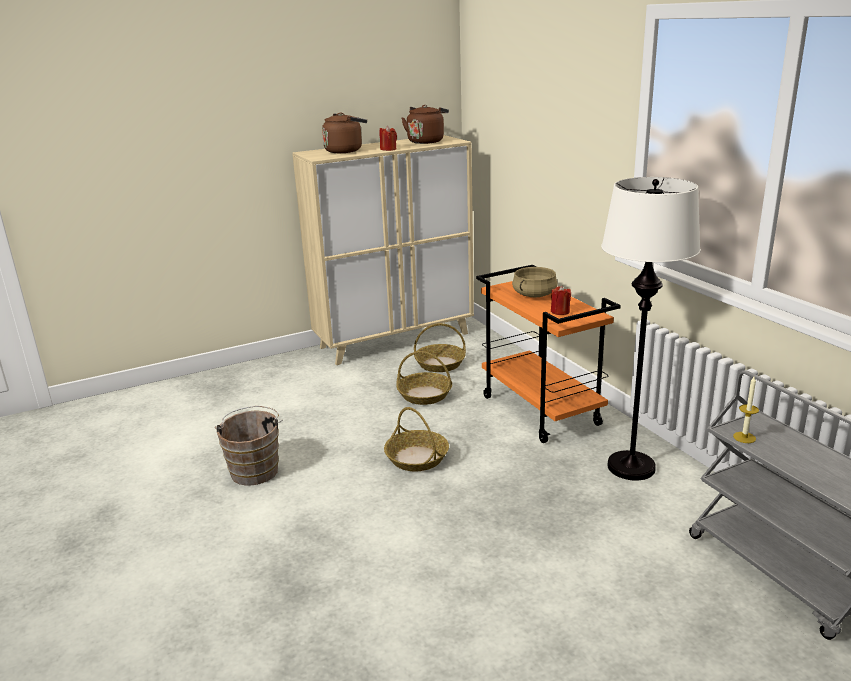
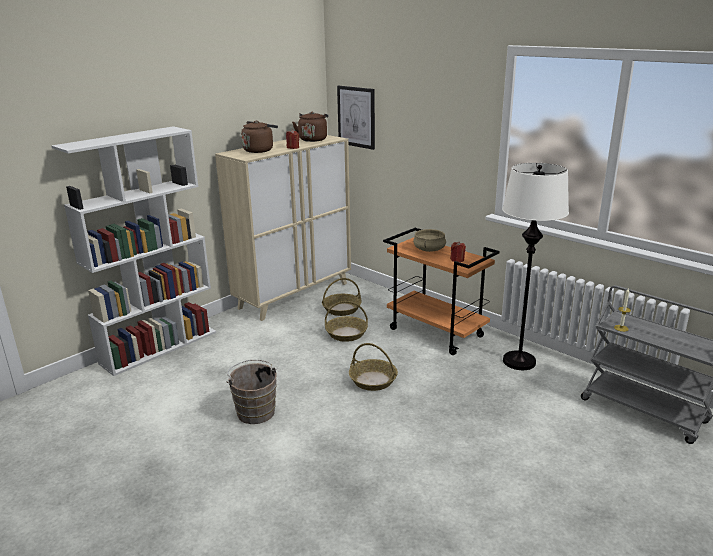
camera: 20 degrees left, 0 degrees up
none -> white bookcase [51,126,216,376]
none -> picture [337,86,375,150]

